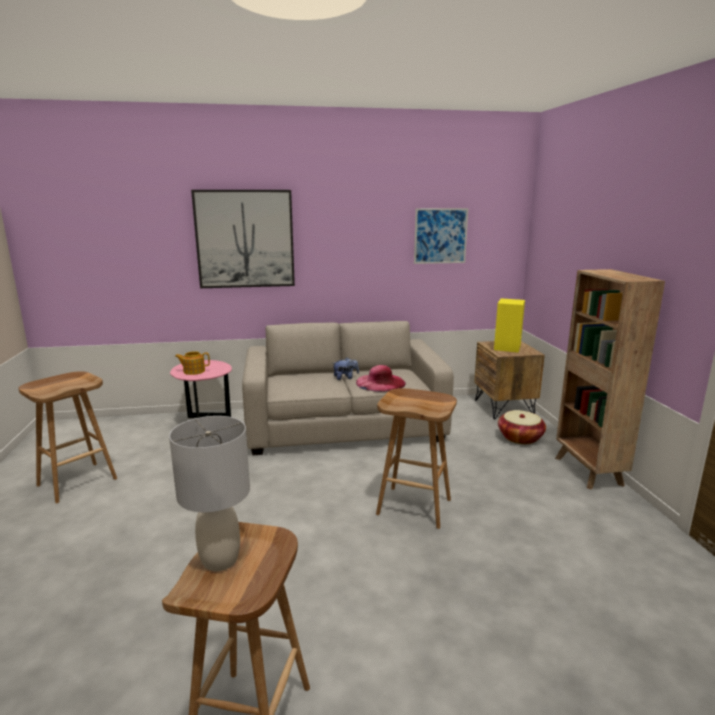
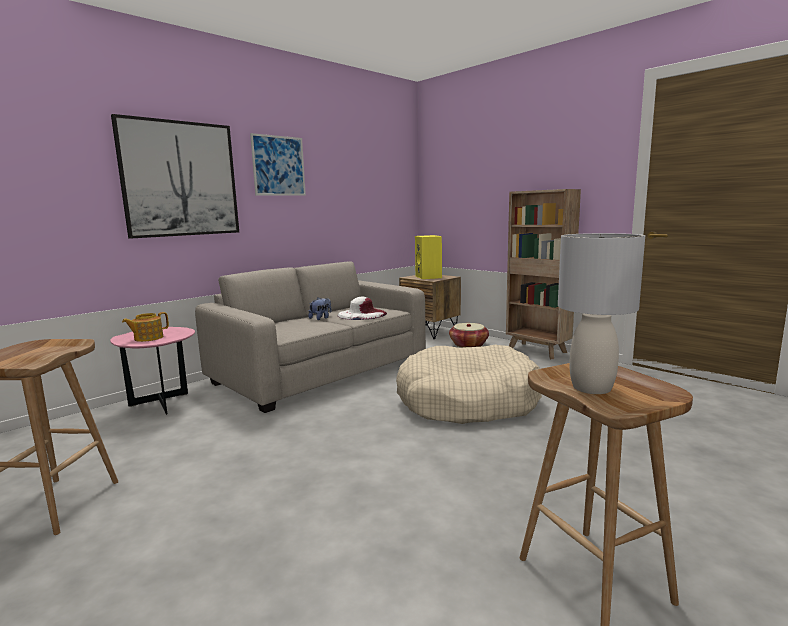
camera: 35 degrees left, 5 degrees down
pink hat [356,365,406,392] -> white hat [338,297,387,320]
brown stool [376,388,457,529] -> beige dog bed [396,345,542,424]
picture [414,208,468,264] -> picture moved to [250,133,306,196]

